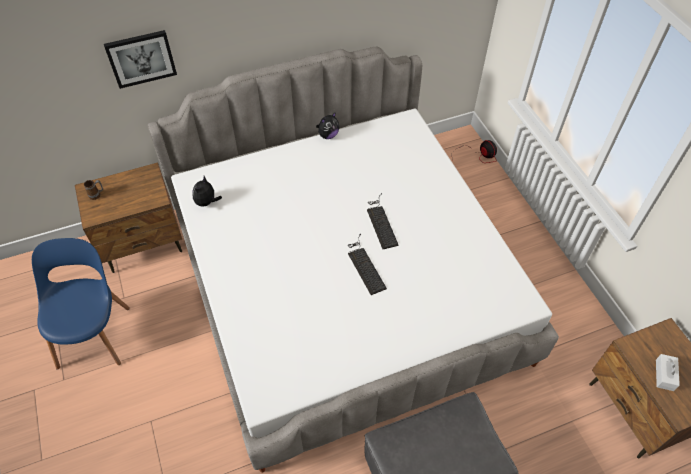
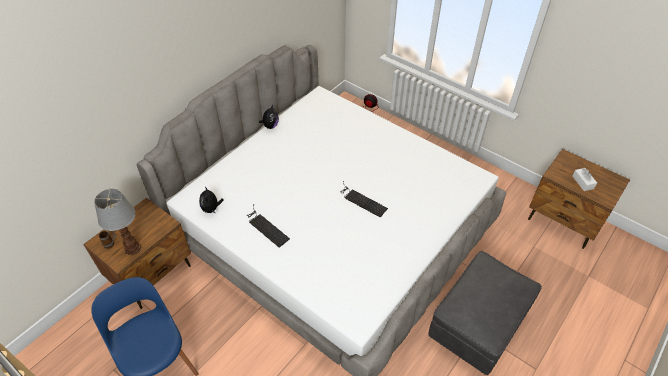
camera: 30 degrees left, 5 degrees down
picture [104,30,177,89] -> none
keyboard [367,193,399,249] -> keyboard moved to [247,205,290,248]
none -> table lamp [94,189,141,255]

